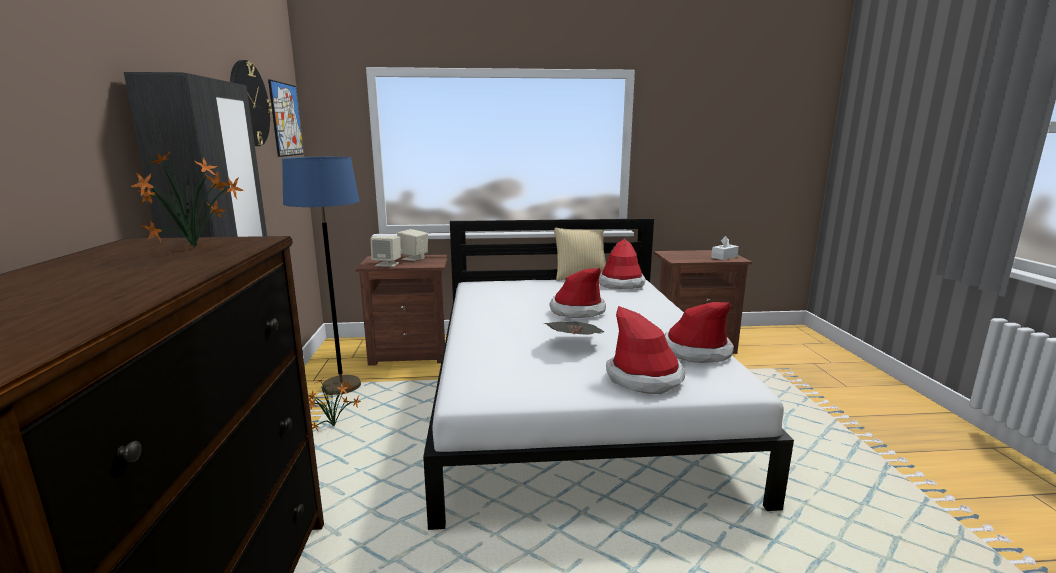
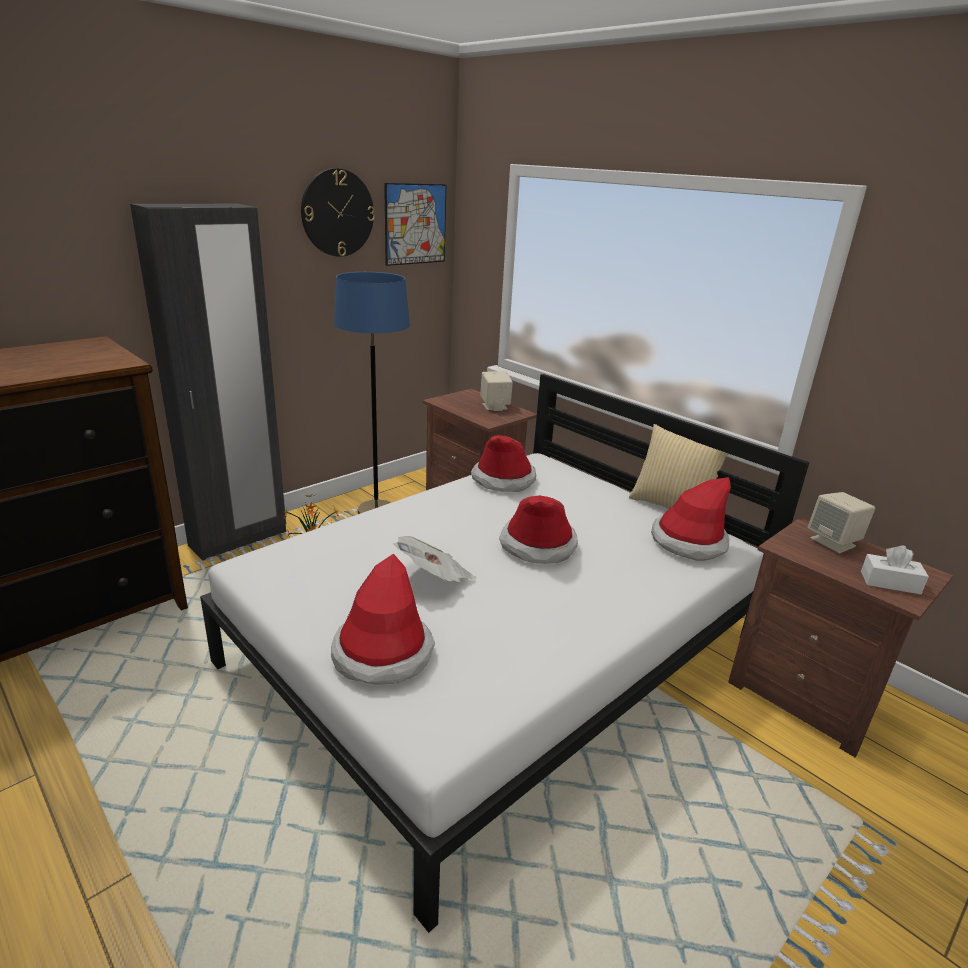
camera: 50 degrees right, 10 degrees up
potted plant [130,152,244,248] -> none
beige speaker [370,236,401,267] -> beige speaker moved to [808,492,875,553]
hat [664,302,734,363] -> hat moved to [471,435,536,492]

